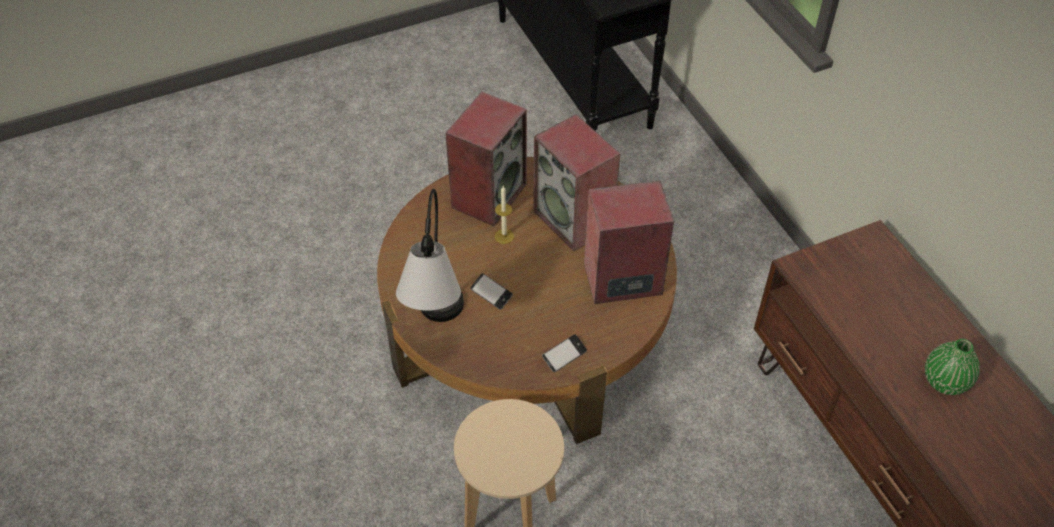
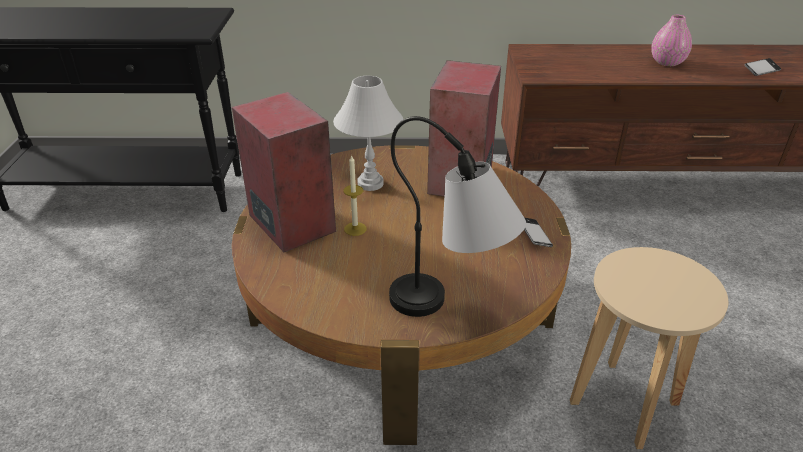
camera: 65 degrees left, 15 degrees down
phone [470,273,513,310] -> phone moved to [745,58,781,76]
speaker [533,114,620,251] -> white table lamp [333,76,404,191]
green vase [925,339,980,395] -> pink vase [651,15,692,66]

